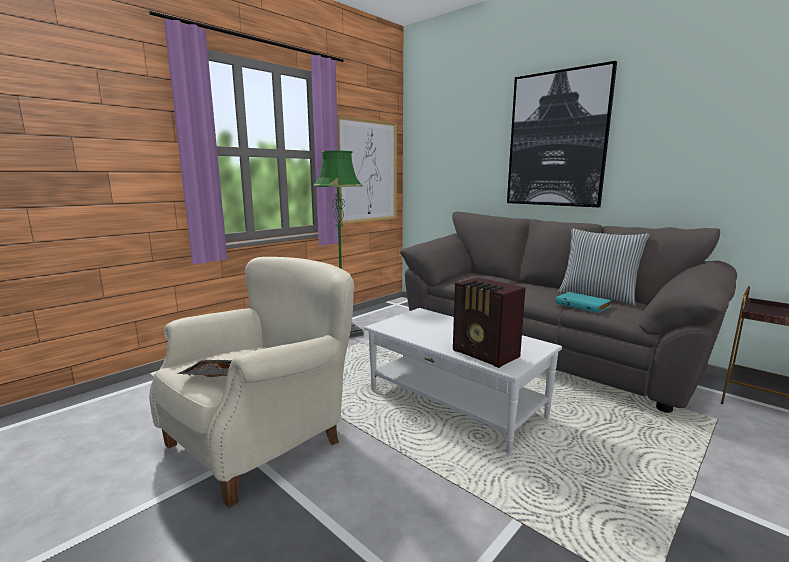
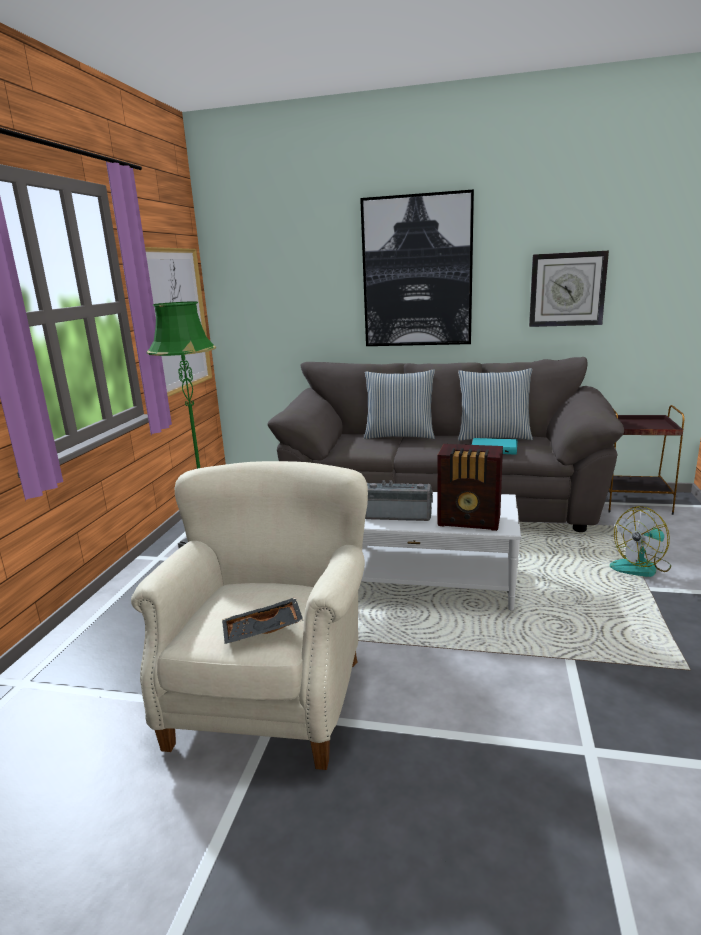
camera: 30 degrees left, 5 degrees up
none -> pillow [364,369,435,439]
none -> radio [365,480,433,521]
none -> wall clock [529,251,609,327]
none -> fan [610,506,671,577]

